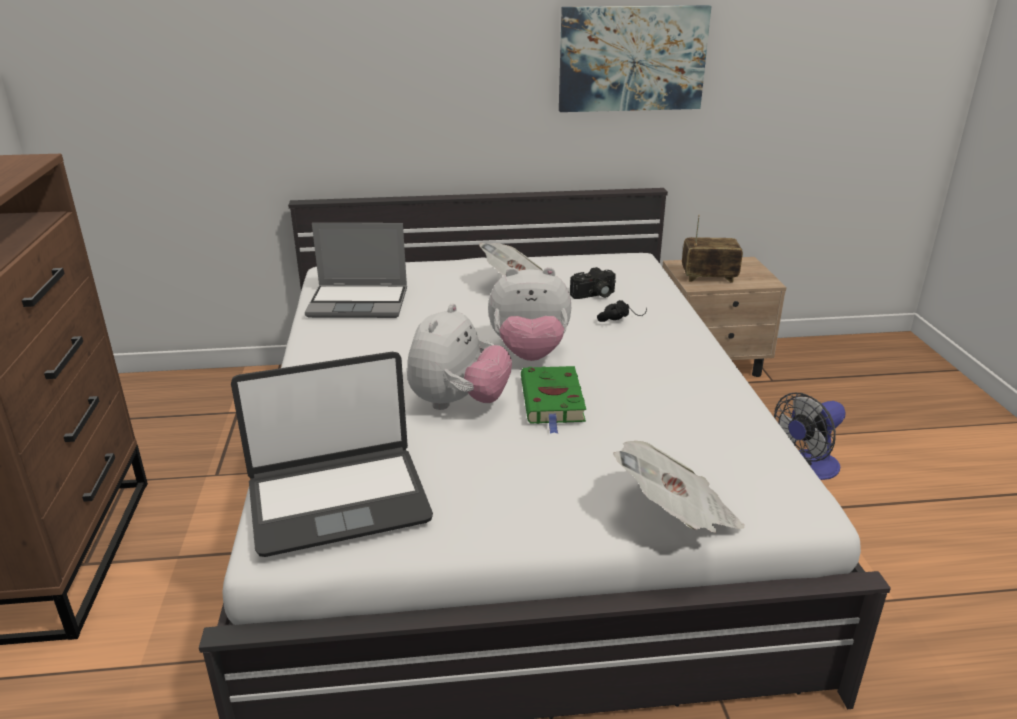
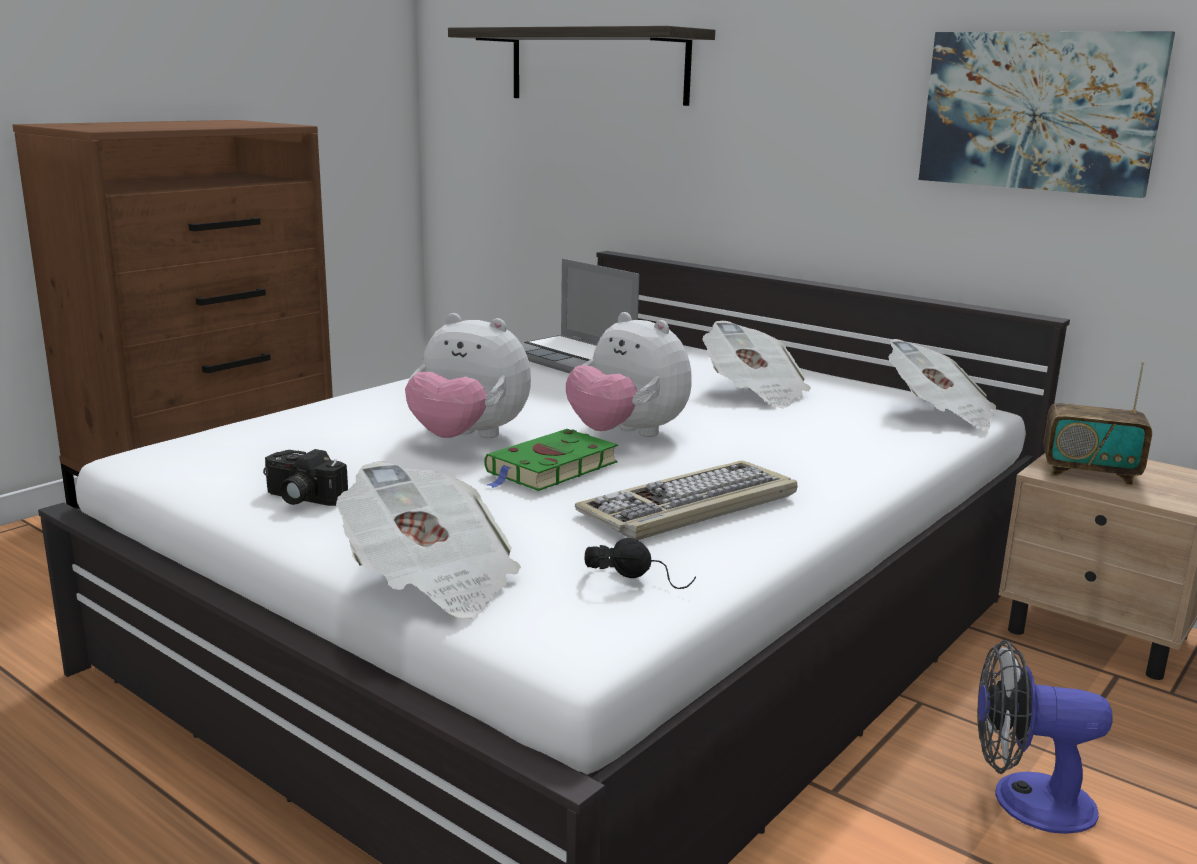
camera: 45 degrees right, 10 degrees down
laptop [231,352,433,557] -> none
plush toy [407,303,512,410] -> plush toy turned 45 degrees clockwise [405,313,531,438]
camera [570,267,616,299] -> camera moved to [263,449,348,506]
black headphones [597,300,647,322] -> black headphones moved to [584,538,696,589]
radio [682,215,743,282] -> radio turned 150 degrees clockwise [1044,362,1152,485]
none -> shelf [448,26,715,106]
none -> keyboard [575,460,798,540]
none -> newspaper [888,339,996,430]

